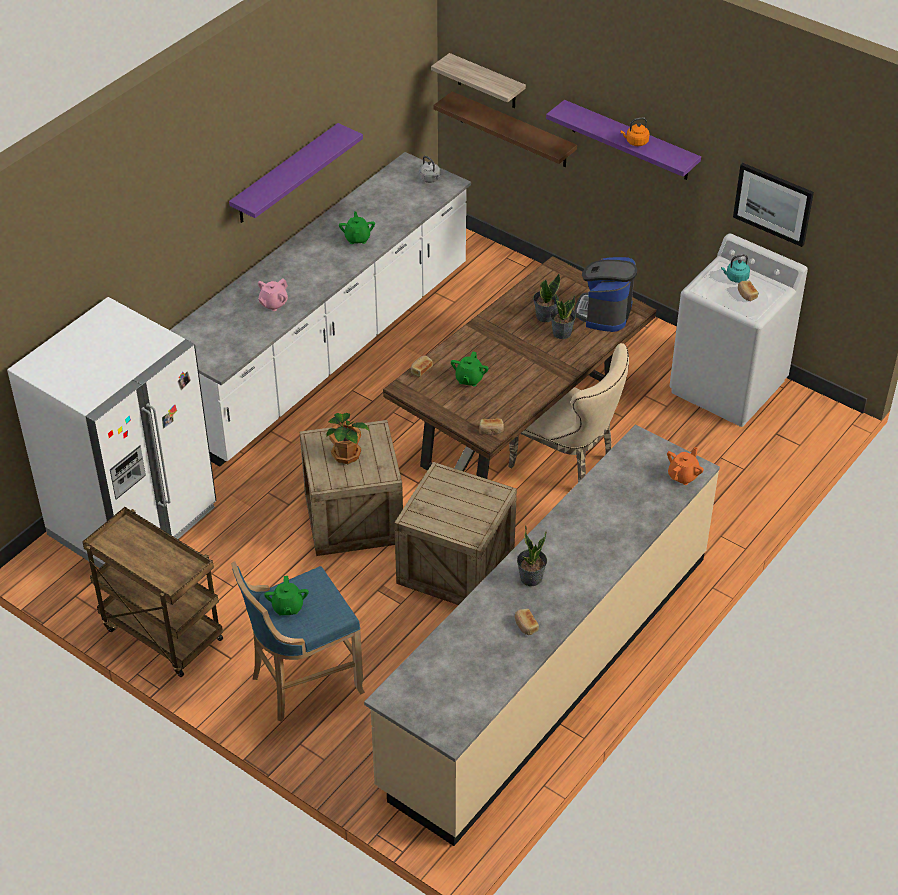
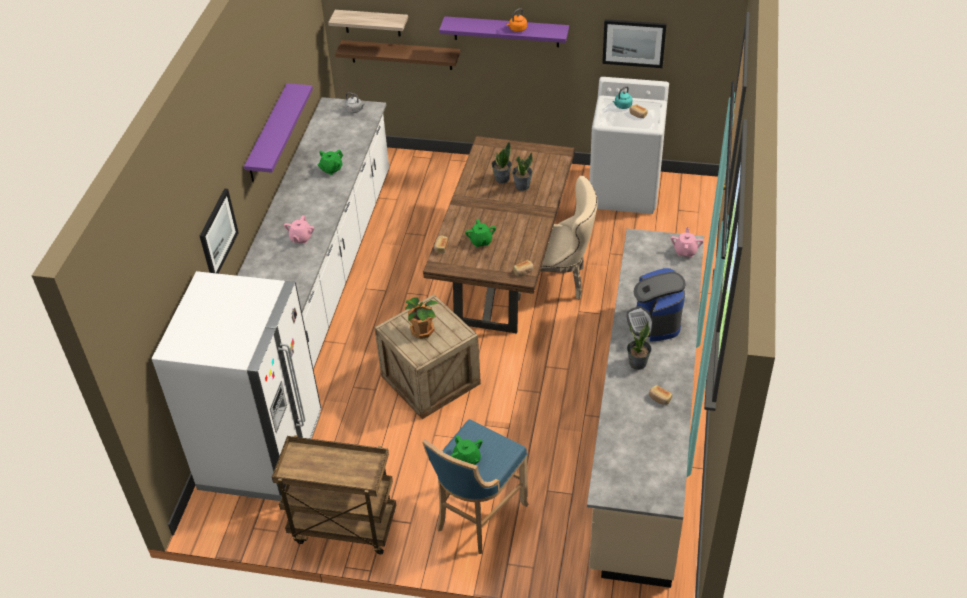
camera: 25 degrees left, 0 degrees up
green teapot [339,211,375,244] -> green teapot turned 105 degrees counterclockwise [317,150,343,175]
crate [394,462,517,605] -> none
coffee machine [575,257,637,332] -> coffee machine moved to [627,268,686,342]
orange teapot [667,447,704,485] -> pink teapot [671,227,703,257]
none -> picture [200,189,239,274]

